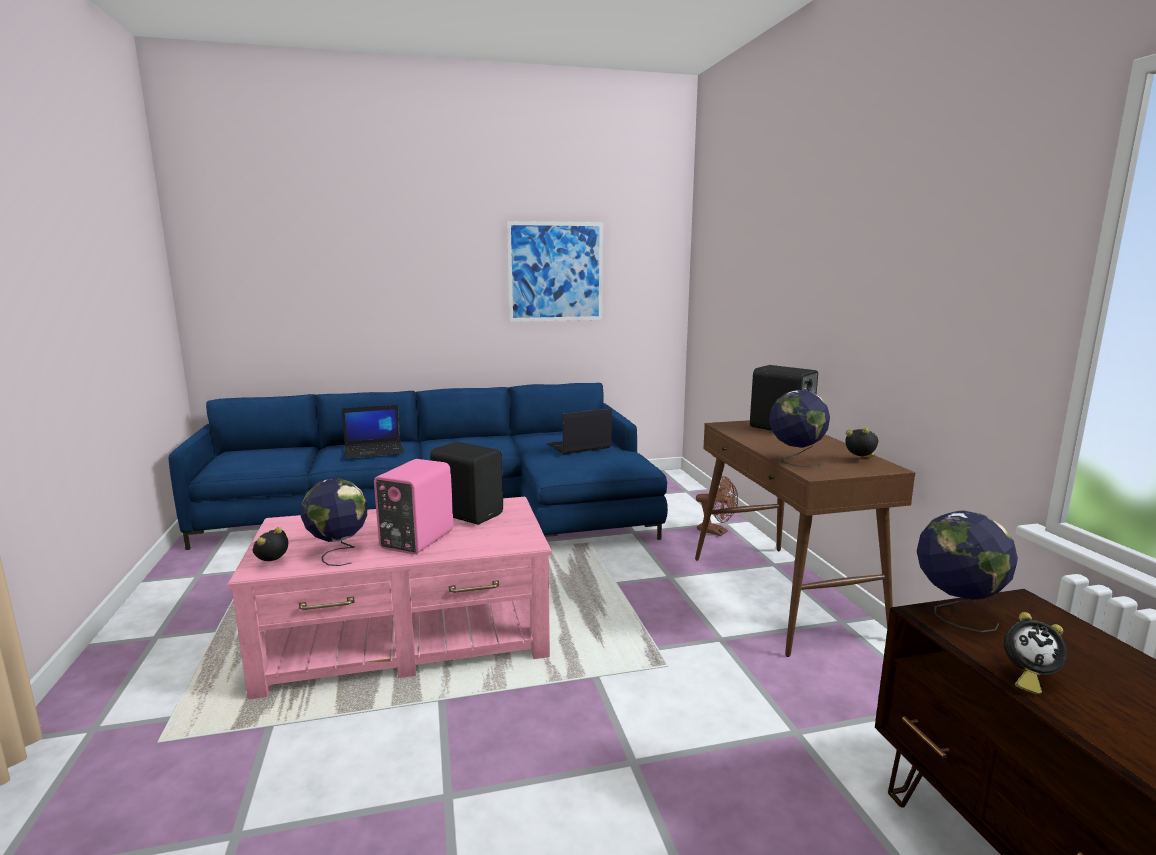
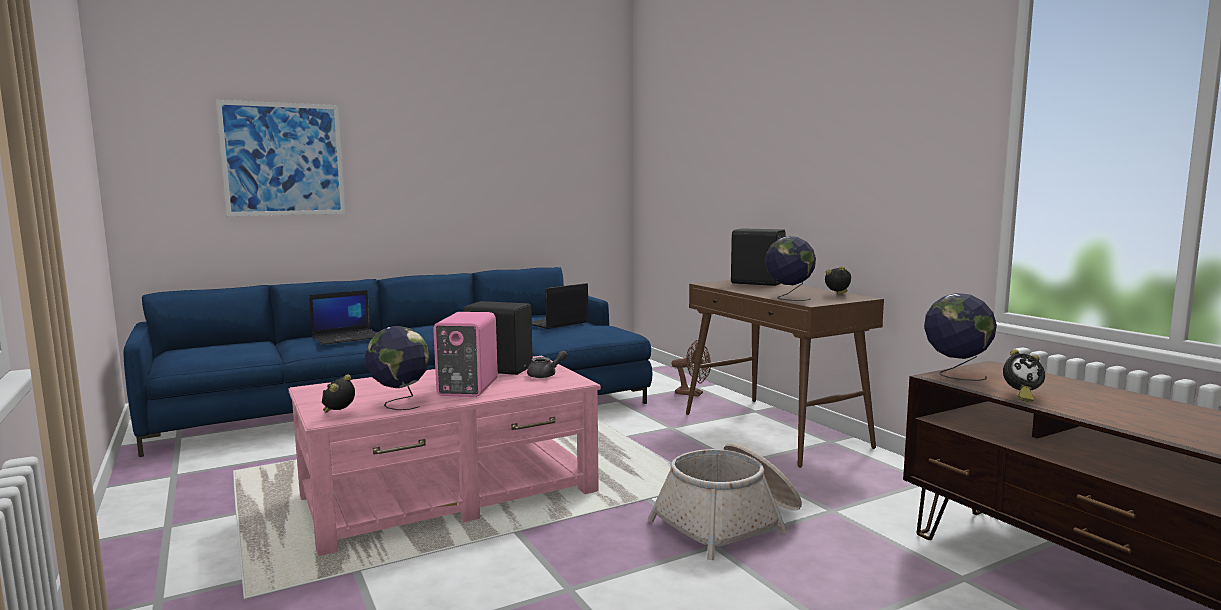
camera: 15 degrees left, 5 degrees down
picture [507,221,603,322] -> picture moved to [216,100,345,216]
none -> grey teapot [527,351,567,378]
none -> basket [647,443,802,560]

